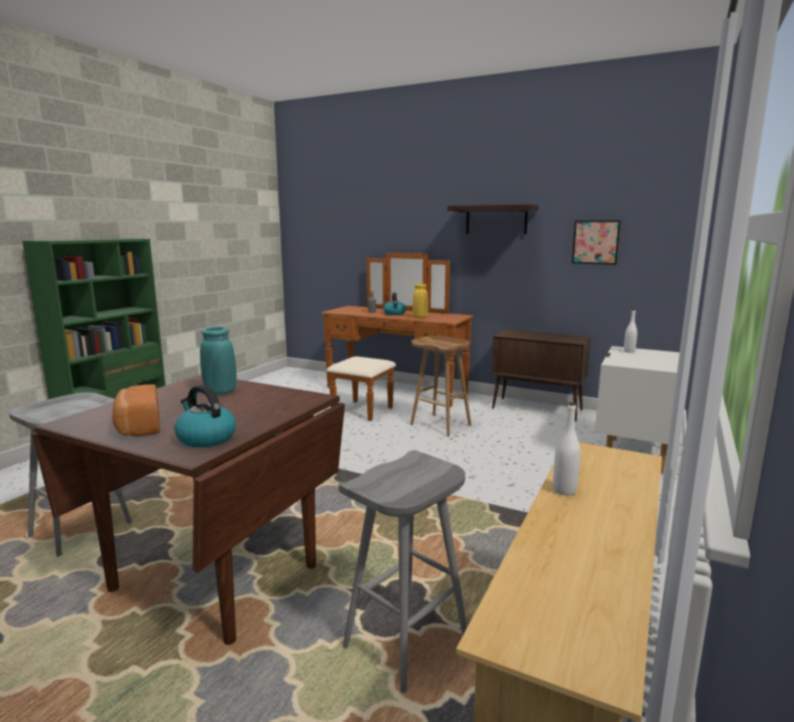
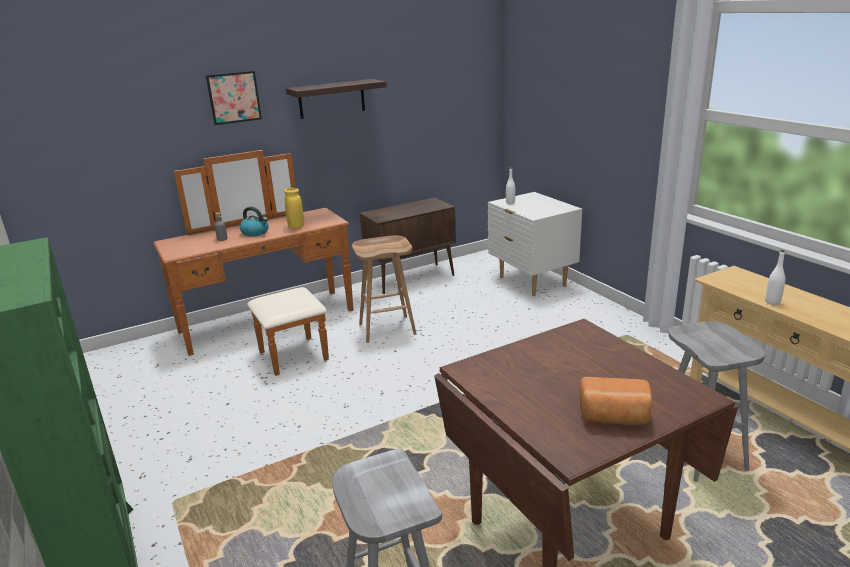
camera: 55 degrees left, 10 degrees up
kettle [174,385,236,447] -> none
turquoise vase [200,327,237,394] -> none
picture [572,220,621,265] -> picture moved to [206,71,262,125]

